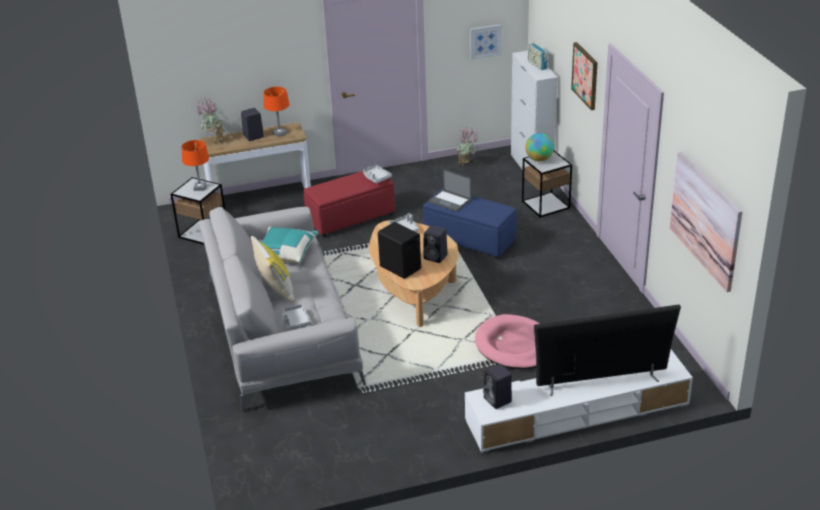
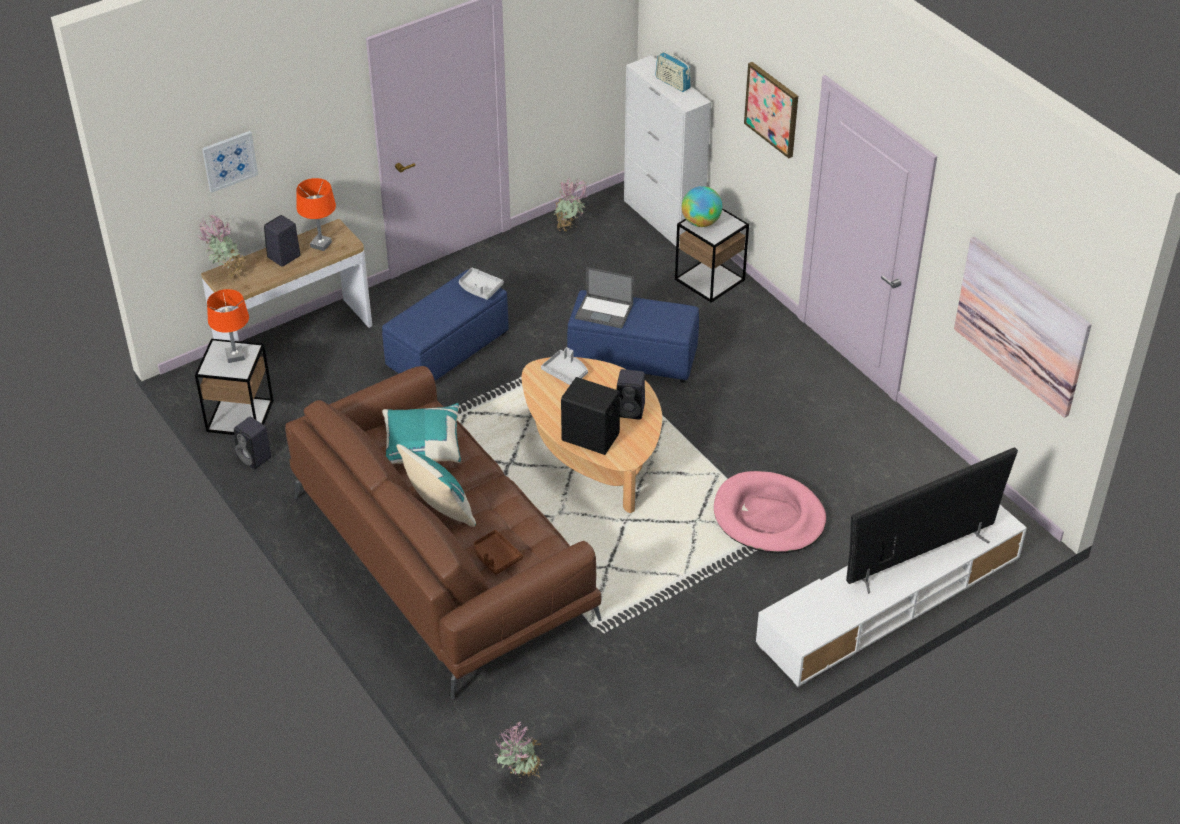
camera: 20 degrees left, 10 degrees up
grey sofa [199,207,366,412] -> brown sofa [285,366,602,700]
yellow pillow [251,236,295,303] -> turquoise pillow [396,444,476,527]
grey tray [283,304,312,331] -> brown tray [474,530,523,575]
red ottoman [304,171,395,237] -> blue ottoman [382,269,509,381]
picture [470,24,501,60] -> picture moved to [202,131,258,193]
black speaker [483,364,512,409] -> black speaker moved to [234,417,272,469]
none -> potted plant [494,721,544,779]

